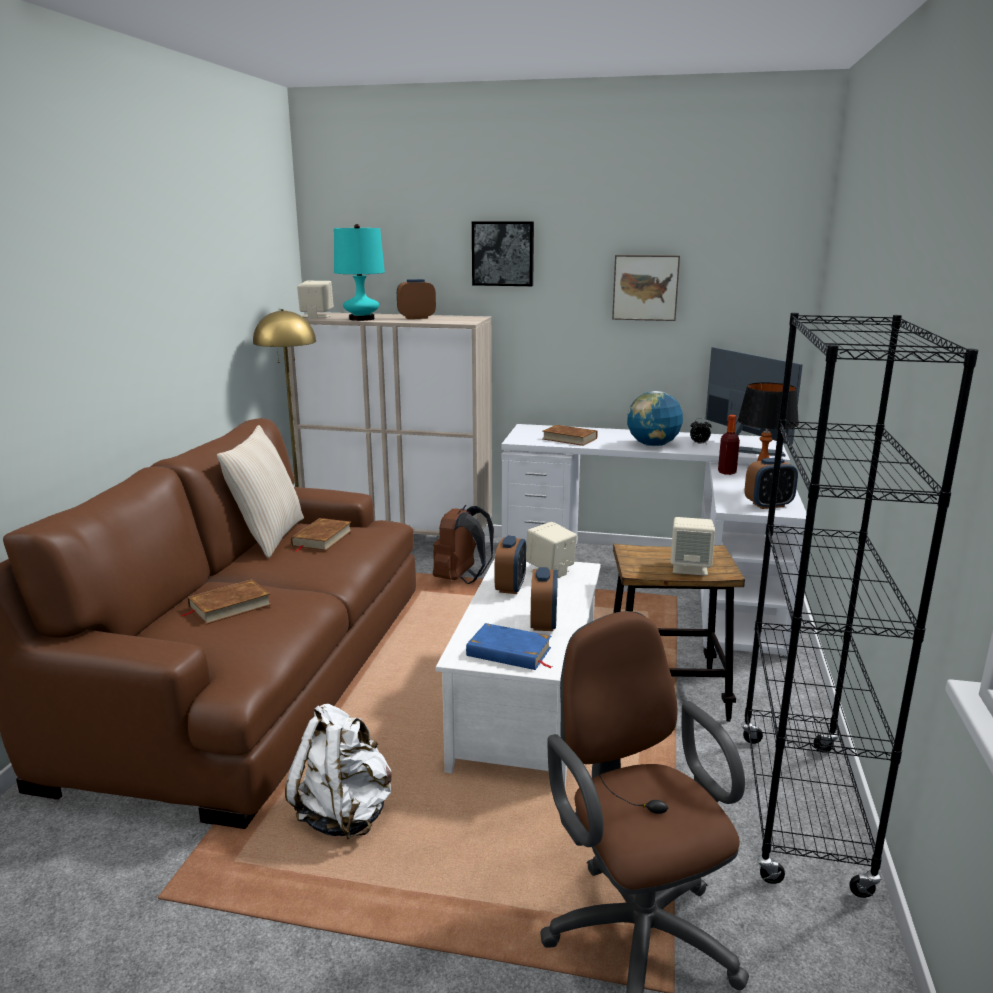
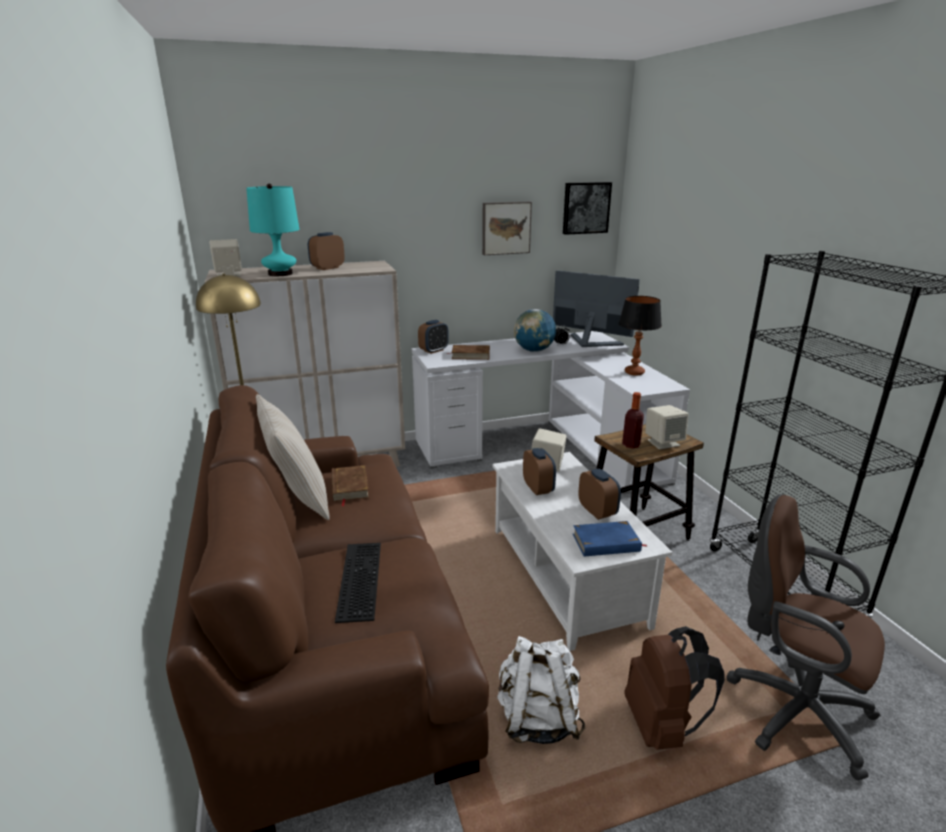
camera: 30 degrees left, 5 degrees up
brown book [181,579,272,625] -> keyboard [335,543,381,623]
brown backpack [433,505,494,584] -> brown backpack moved to [624,626,725,750]
picture [472,221,534,286] -> picture moved to [563,182,612,235]
bottle [718,415,740,475] -> bottle moved to [622,392,644,448]
alarm clock [745,458,798,509] -> alarm clock moved to [418,320,449,354]

